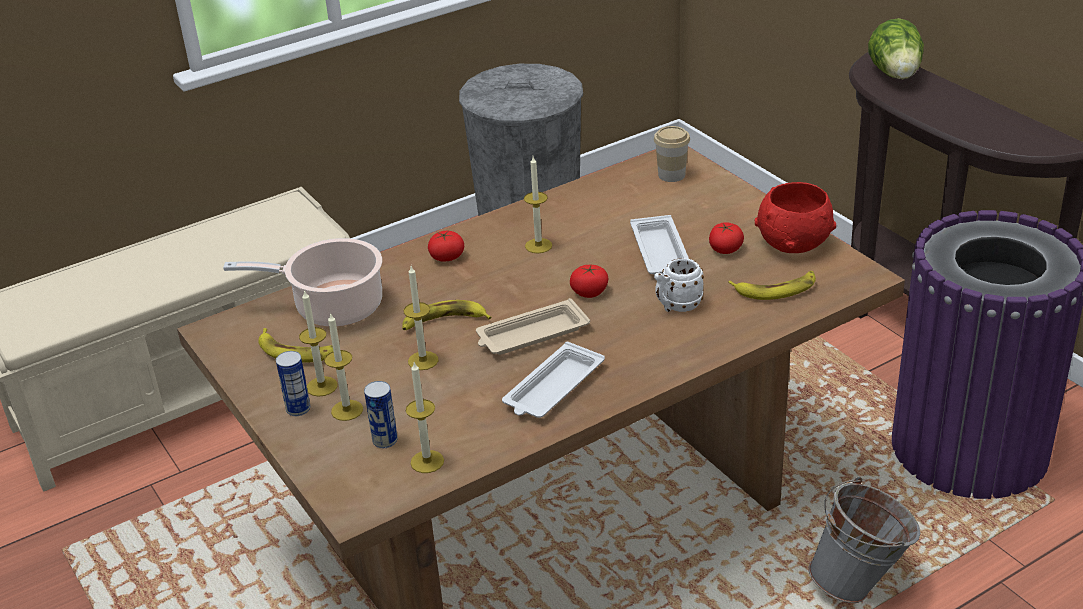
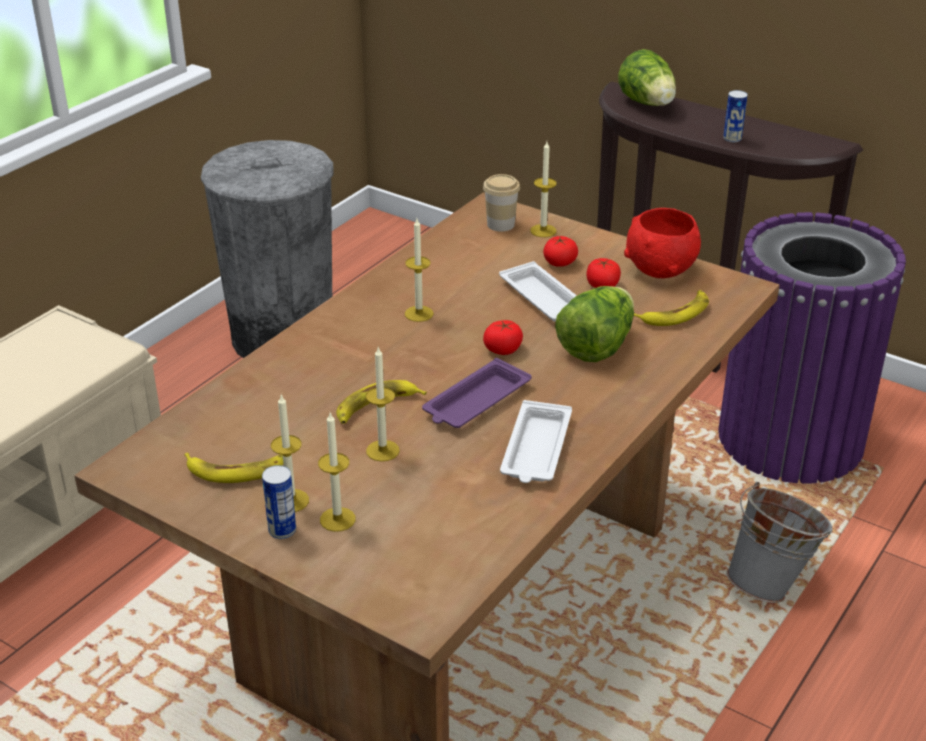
camera: 25 degrees left, 0 degrees up
cooking pot [223,238,382,327] -> none
can [364,381,398,448] -> can moved to [723,90,748,142]
candle [406,362,444,473] -> candle moved to [530,142,557,237]
tomato [428,231,464,262] -> tomato moved to [543,236,578,267]
beige tray [476,298,590,355] -> purple tray [422,358,532,428]
white mug [654,258,704,312] -> lettuce [555,286,634,362]

